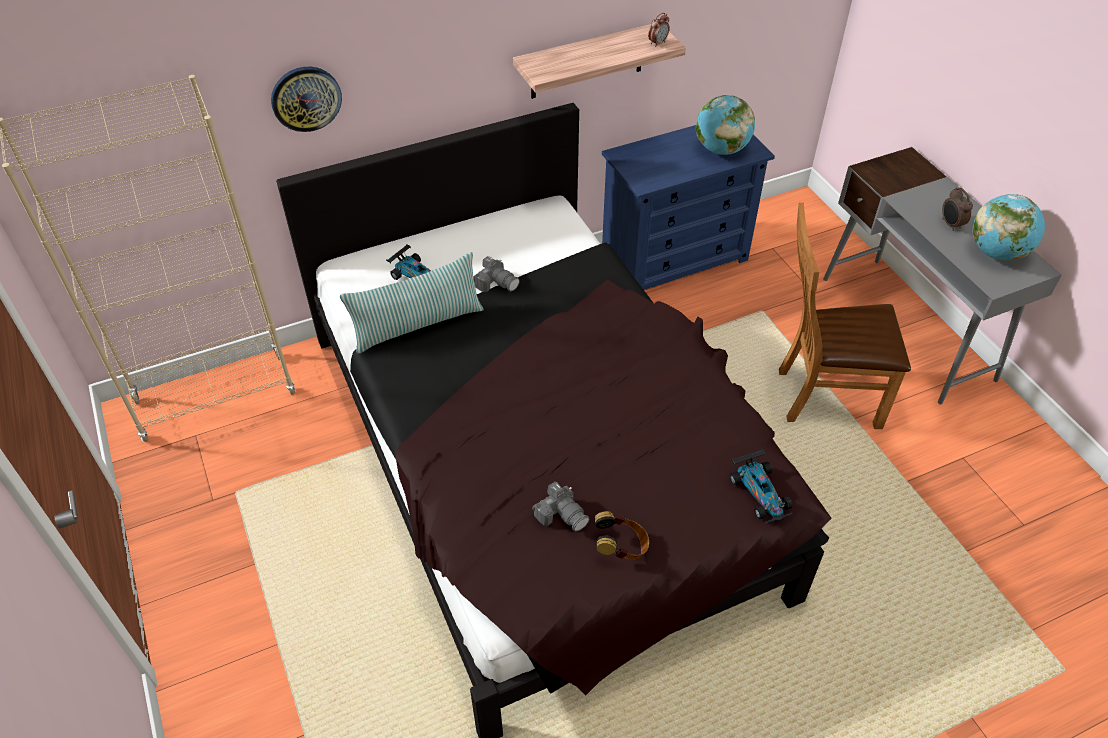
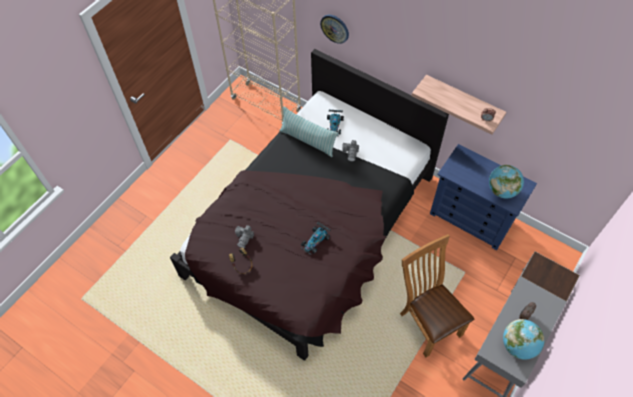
camera: 60 degrees right, 10 degrees up
toy car [730,448,793,523] -> toy car moved to [301,221,330,255]

